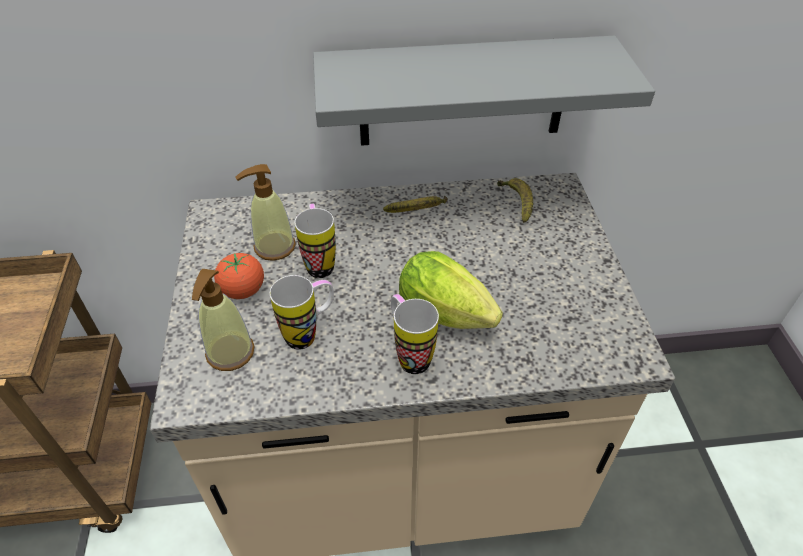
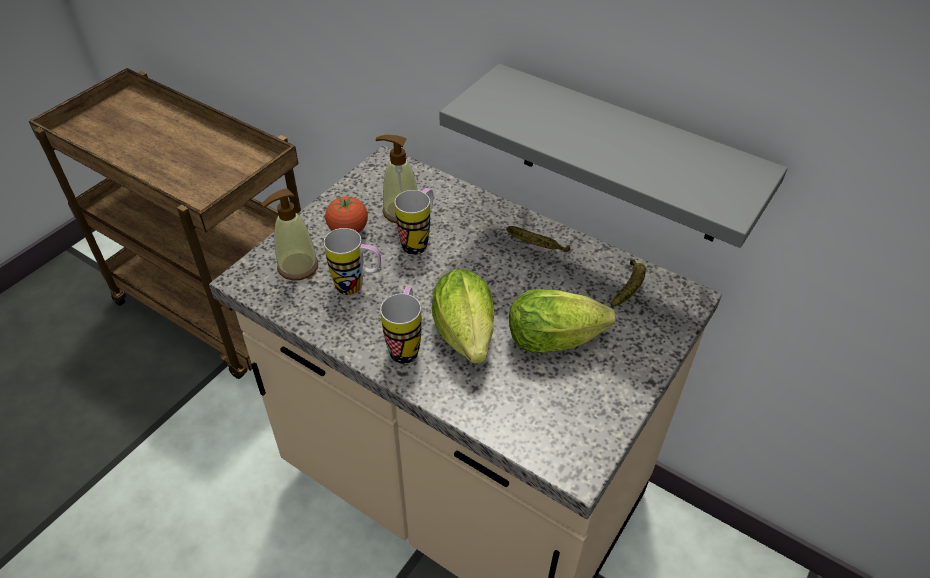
camera: 40 degrees right, 0 degrees up
none -> lettuce [509,289,616,353]

